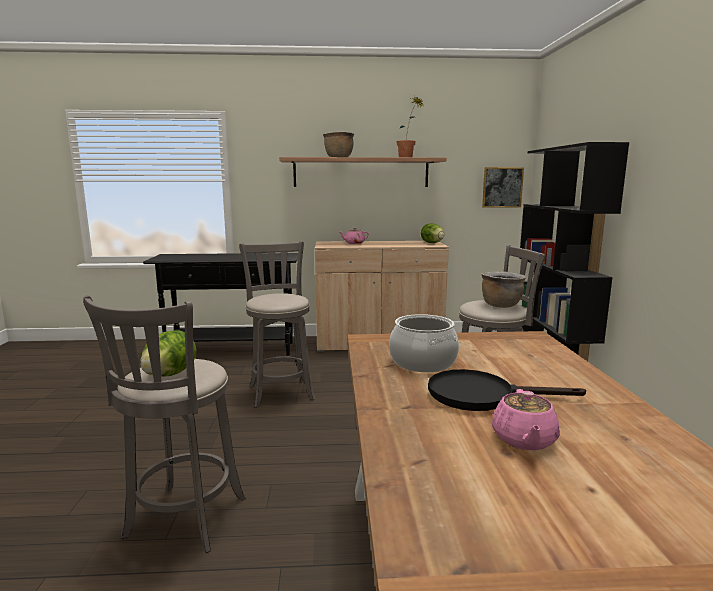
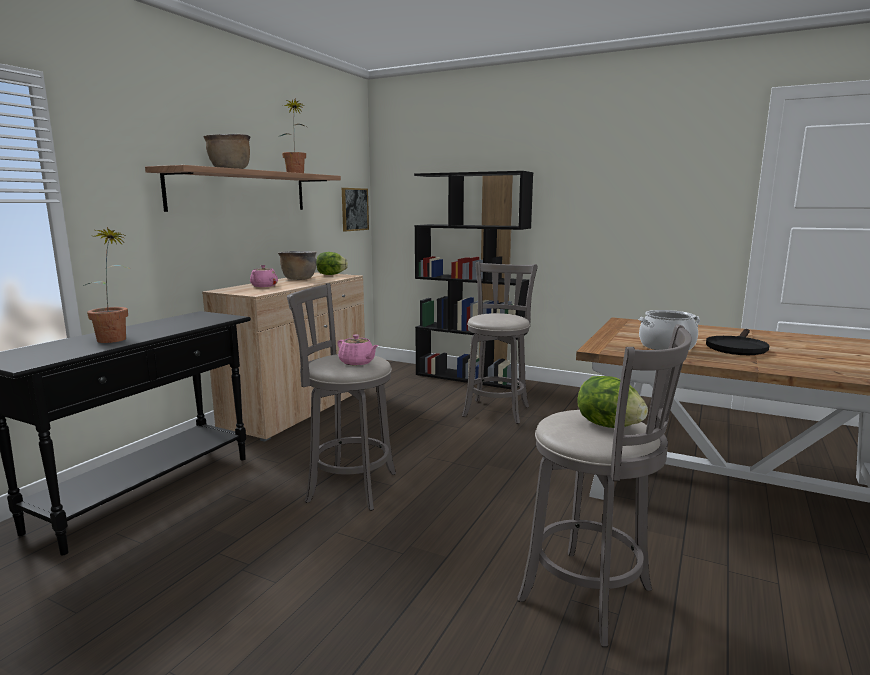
camera: 60 degrees left, 0 degrees up
brown cooking pot [481,272,526,308] -> brown cooking pot moved to [278,251,317,280]
pink teapot [492,389,560,450] -> pink teapot moved to [338,334,379,365]
none -> potted plant [83,227,128,343]

